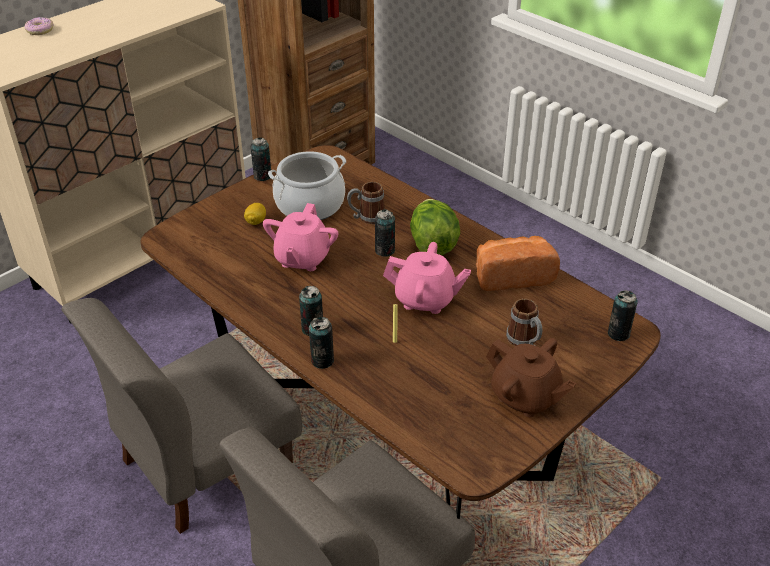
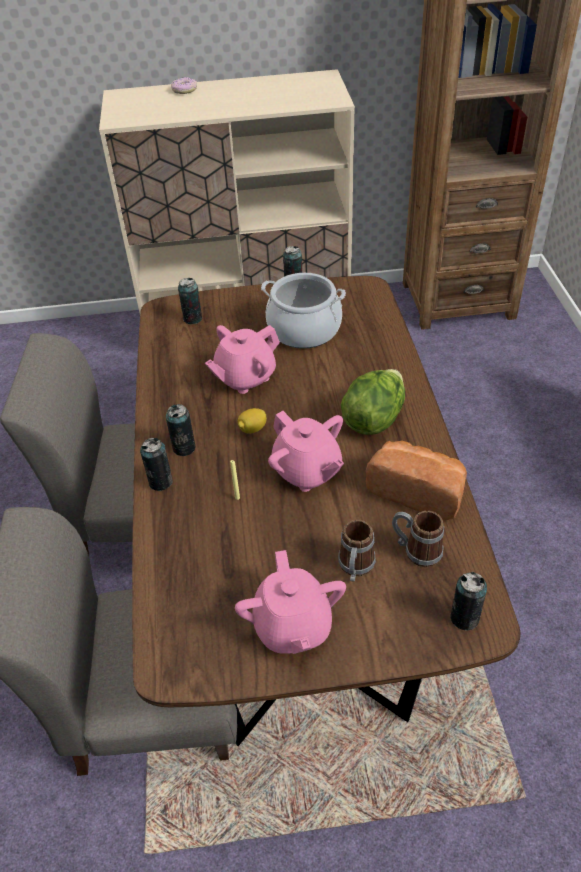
camera: 40 degrees right, 5 degrees up
lemon [244,203,266,225] -> lemon moved to [238,408,267,433]
mug [347,182,385,224] -> mug moved to [392,511,444,567]
can [375,209,395,257] -> can moved to [178,278,202,324]
brown teapot [486,338,576,417] -> pink teapot [235,550,346,654]

